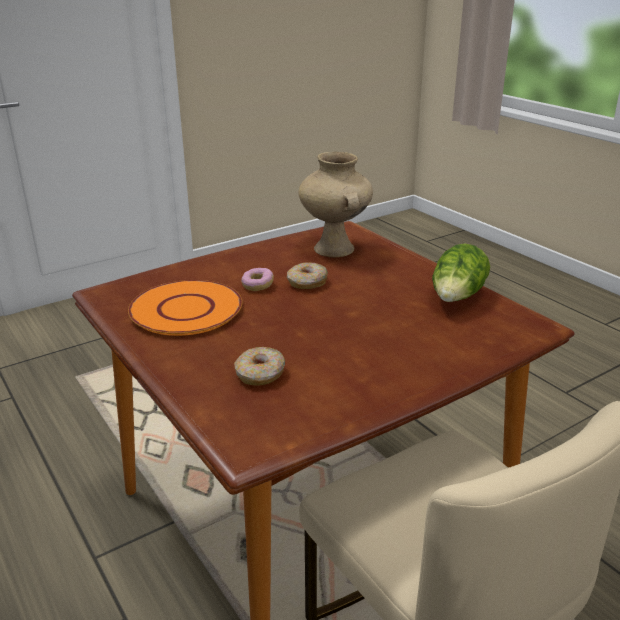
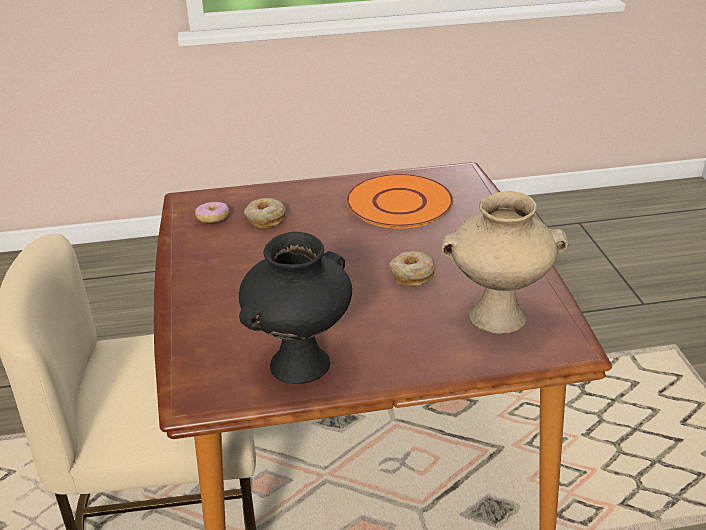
camera: 115 degrees right, 5 degrees up
donut [241,268,274,291] -> donut moved to [195,202,229,223]
lettuce [432,243,490,302] -> black vase [239,232,352,384]

